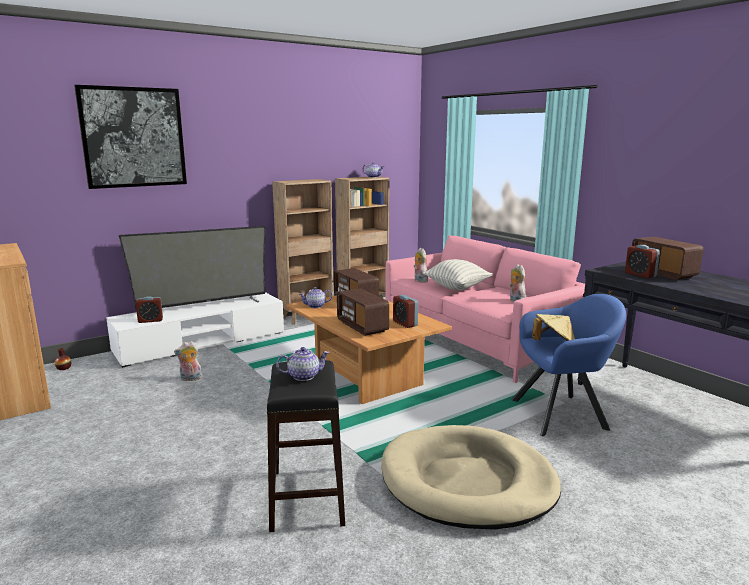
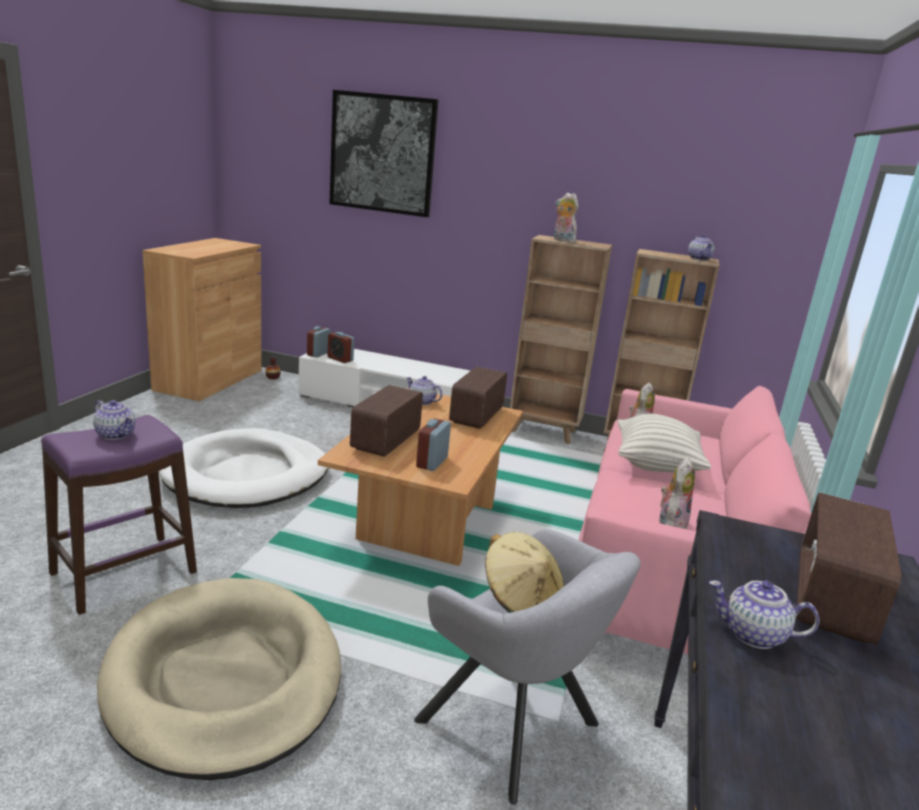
camera: 50 degrees right, 5 degrees up
television [119,226,266,308] -> none
plush toy [174,341,202,381] -> plush toy moved to [554,193,579,243]
black stool [267,360,345,532] -> purple stool [41,415,197,615]
blue armchair [511,294,626,436] -> grey armchair [414,529,641,805]
alarm clock [625,245,660,278] -> alarm clock moved to [307,326,331,357]
none -> white dog bed [159,428,328,508]
none -> teapot [709,580,820,649]

